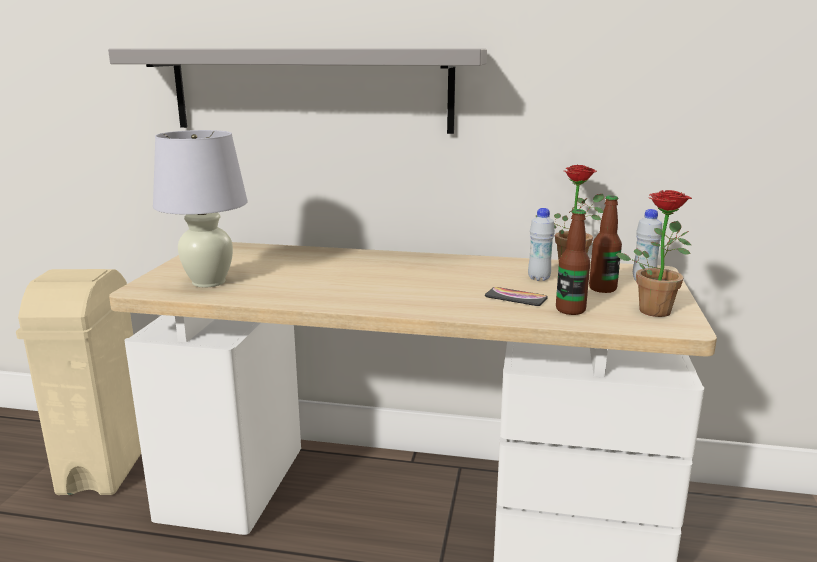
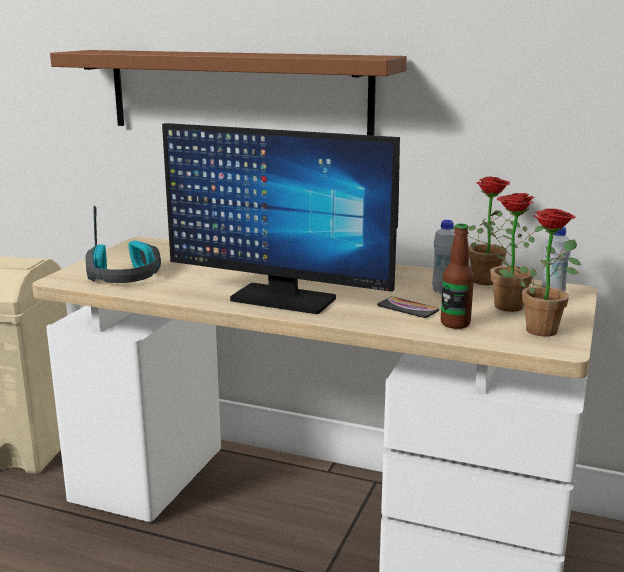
camera: 10 degrees right, 0 degrees up
grey shelf [108,49,487,134] -> brown shelf [50,50,407,136]
white table lamp [153,130,247,288] -> headphones [85,206,161,283]
bottle [589,195,622,293] -> potted plant [483,193,543,312]
none -> monitor [162,123,400,314]

